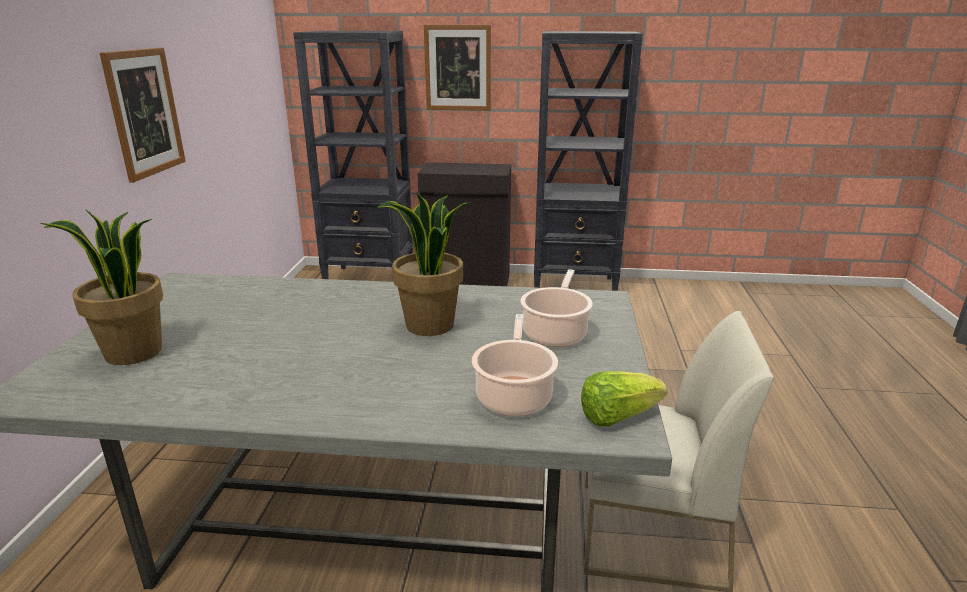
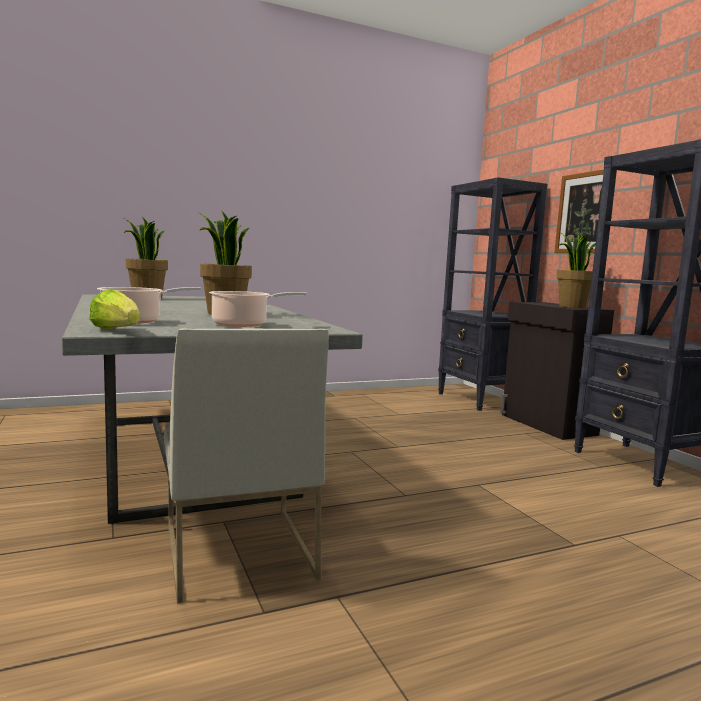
camera: 60 degrees right, 15 degrees down
picture [100,48,186,183] -> none
none -> potted plant [556,231,596,308]

